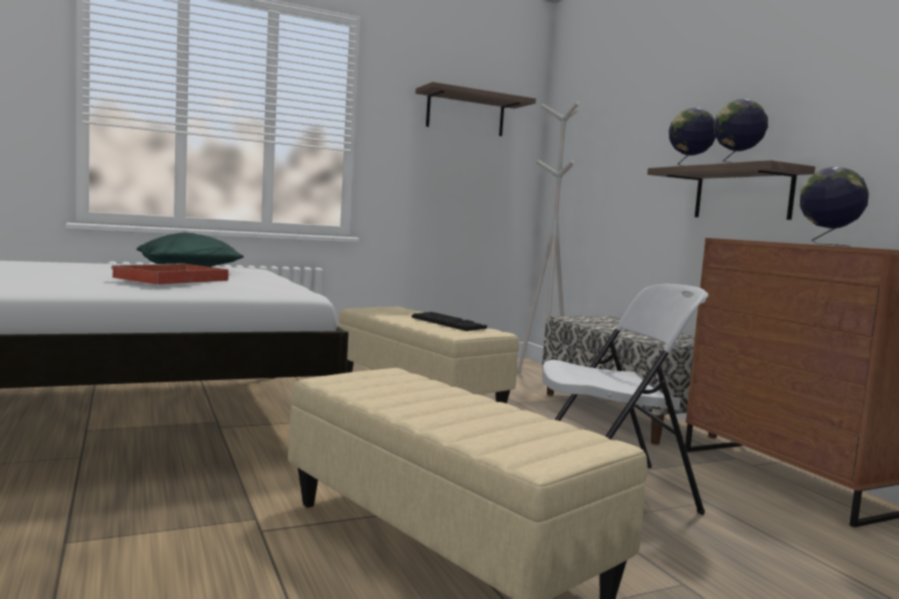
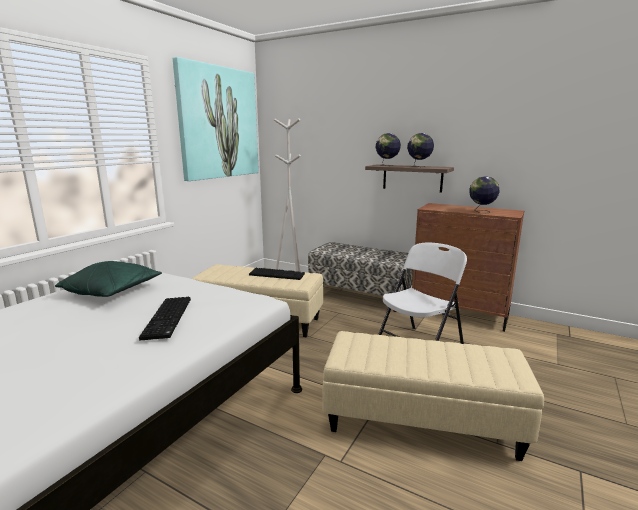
camera: 35 degrees left, 10 degrees up
red tray [111,263,229,285] -> keyboard [139,297,191,340]
shelf [416,82,536,136] -> picture [173,57,259,181]

